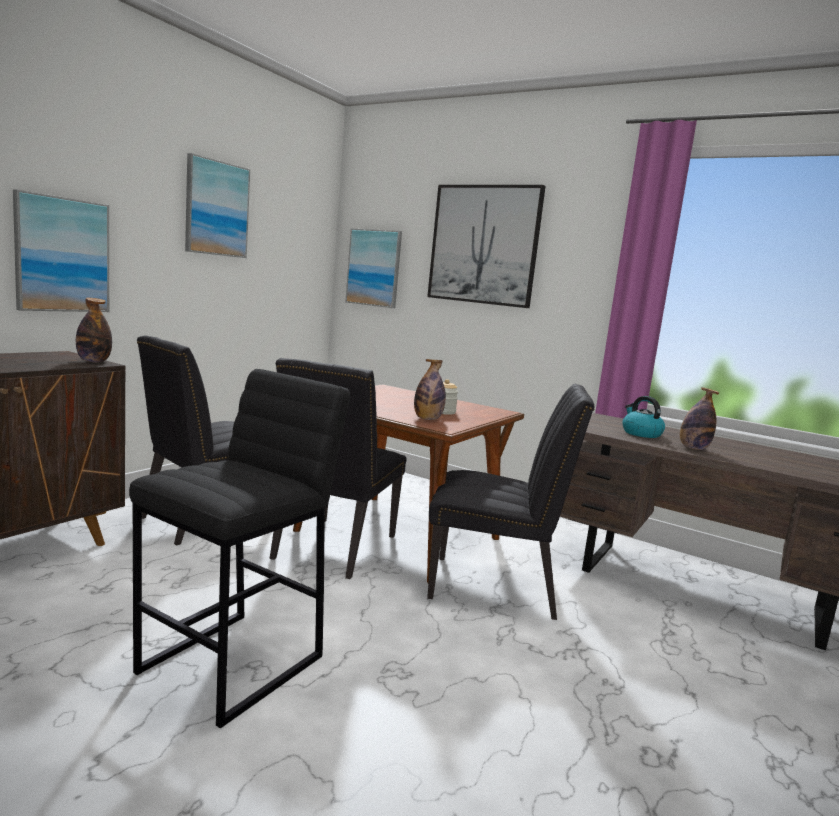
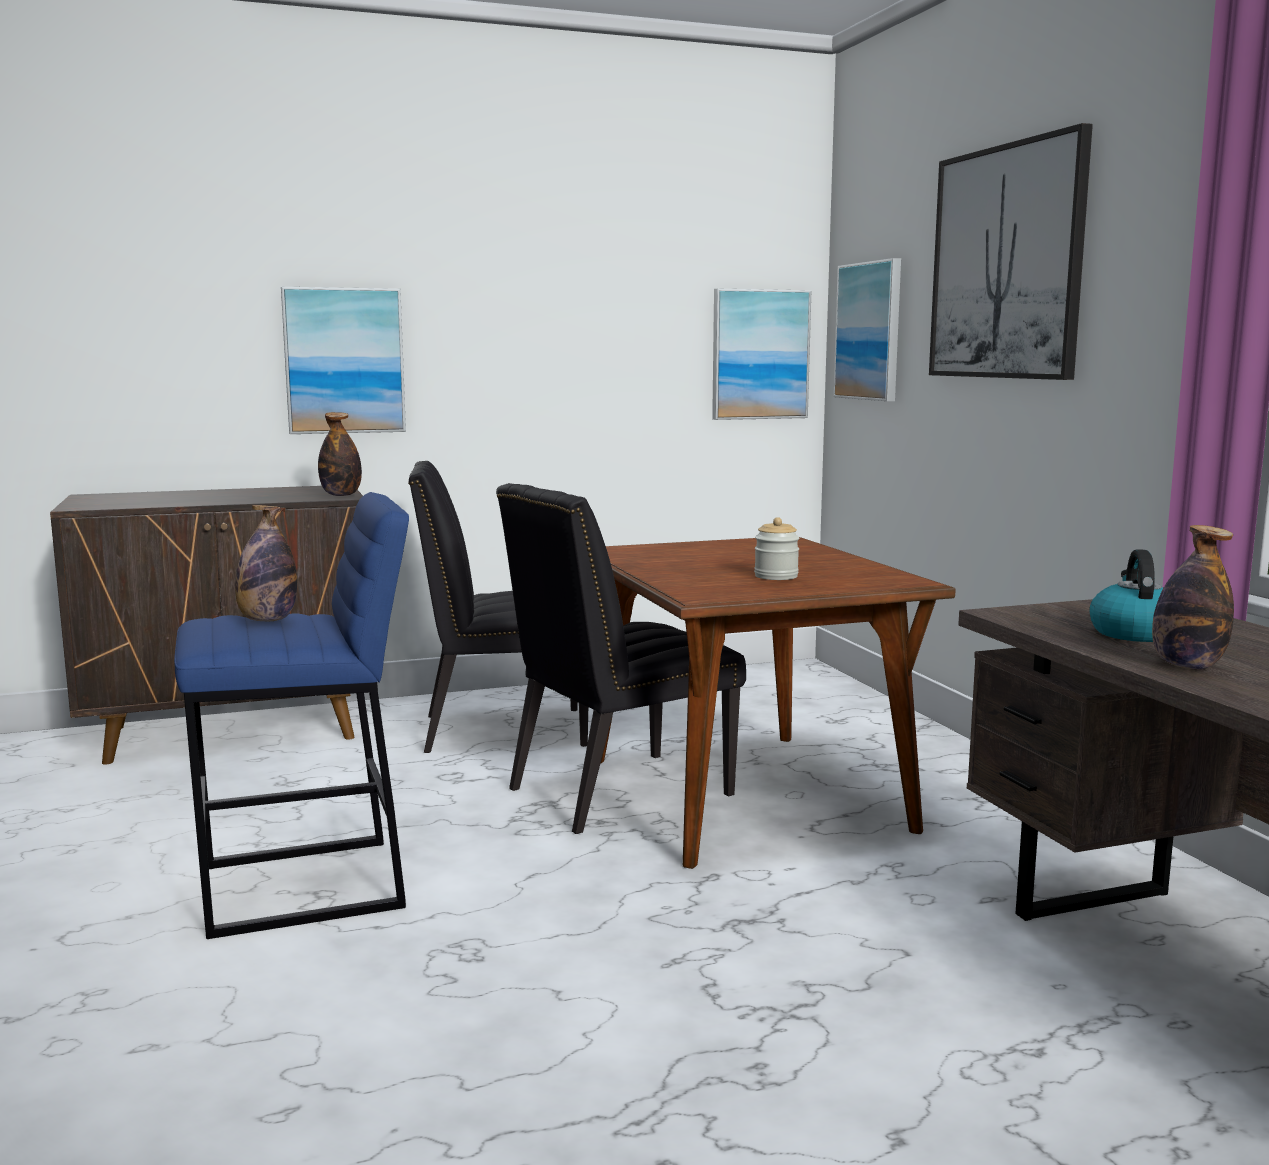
camera: 40 degrees right, 0 degrees up
black stool [129,369,350,728] -> blue stool [174,492,409,939]
picture [185,153,250,258] -> picture moved to [712,289,811,420]
bottle [414,359,446,420] -> bottle moved to [235,505,297,621]
black chair [427,384,595,620] -> none

